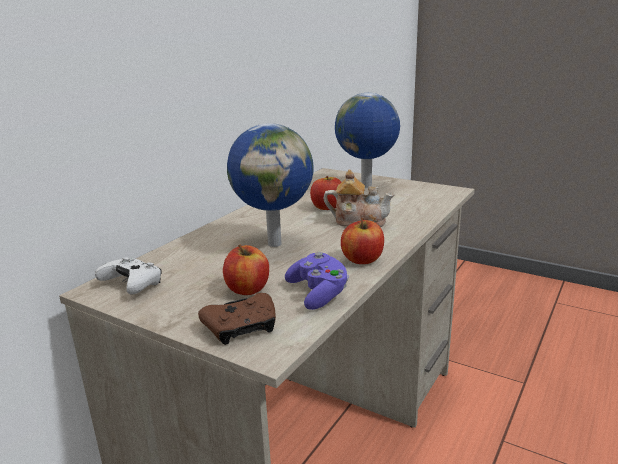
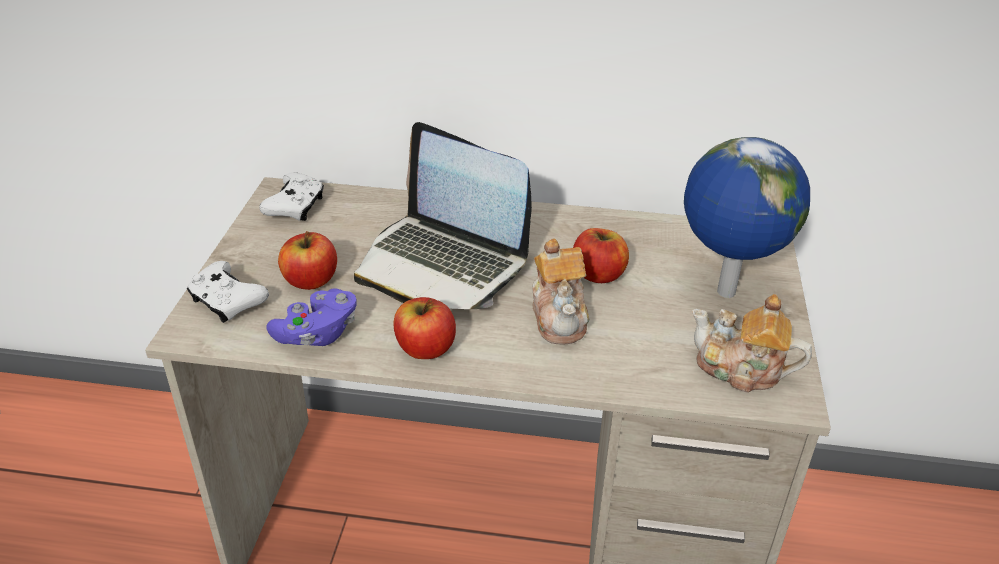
camera: 65 degrees right, 15 degrees up
brown game controller [198,293,276,345] -> white game controller [187,261,269,323]
globe [227,123,314,247] -> laptop [354,122,532,309]
none -> teapot [692,294,812,393]

